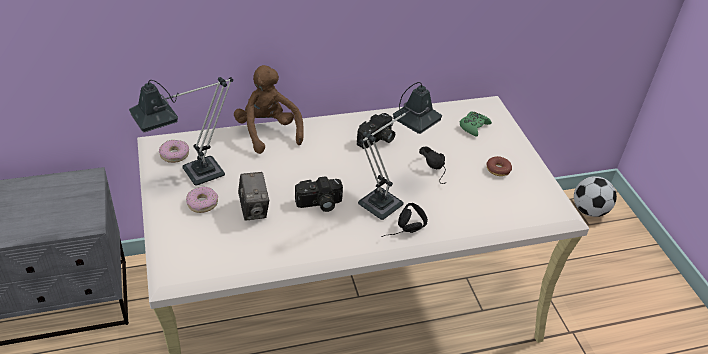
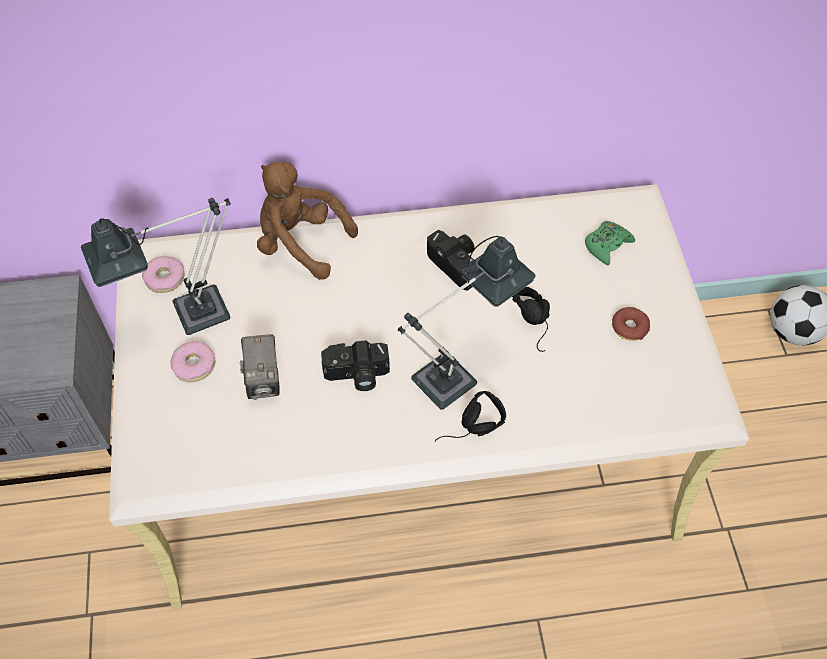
camera: 10 degrees right, 15 degrees up
brown plush toy [234,65,304,154] -> brown plush toy turned 45 degrees counterclockwise [257,162,358,280]
camera [357,113,395,149] -> camera turned 90 degrees counterclockwise [427,230,474,291]

